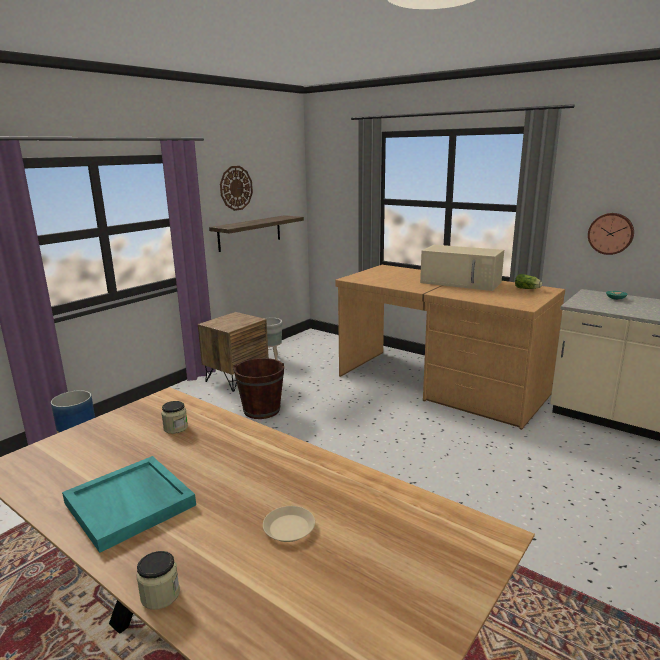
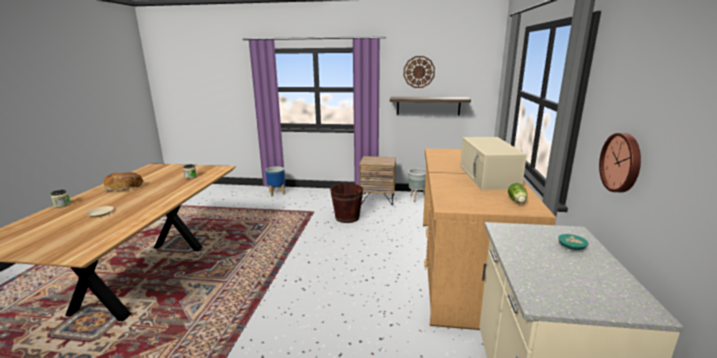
camera: 60 degrees right, 0 degrees up
turquoise tray [62,456,196,553] -> bread [104,172,143,191]

